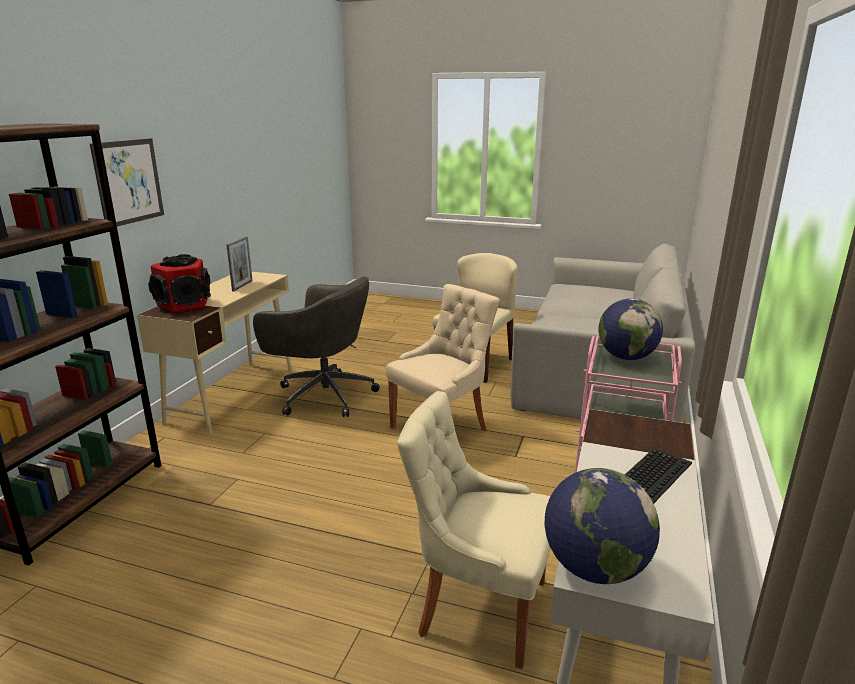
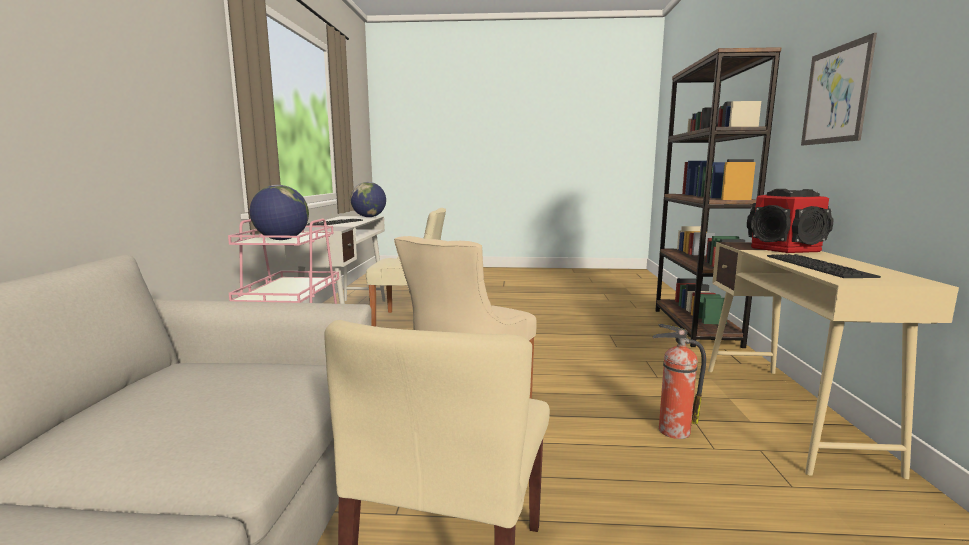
camera: 165 degrees right, 10 degrees down
picture frame [226,236,253,291] -> keyboard [767,254,881,278]
grey office chair [253,276,380,417] -> fire extinguisher [652,324,706,439]

